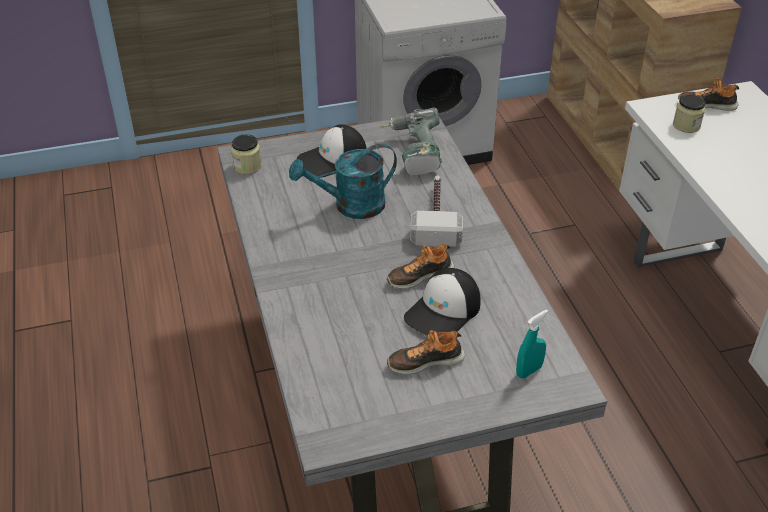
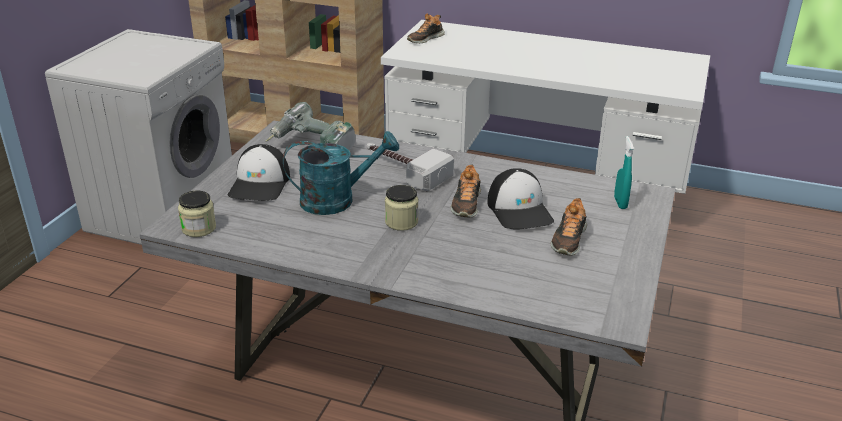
camera: 55 degrees left, 10 degrees down
turquoise watering can [289,143,397,219] -> turquoise watering can turned 120 degrees counterclockwise [283,131,399,215]
jar [673,95,705,133] -> jar moved to [385,185,418,231]

